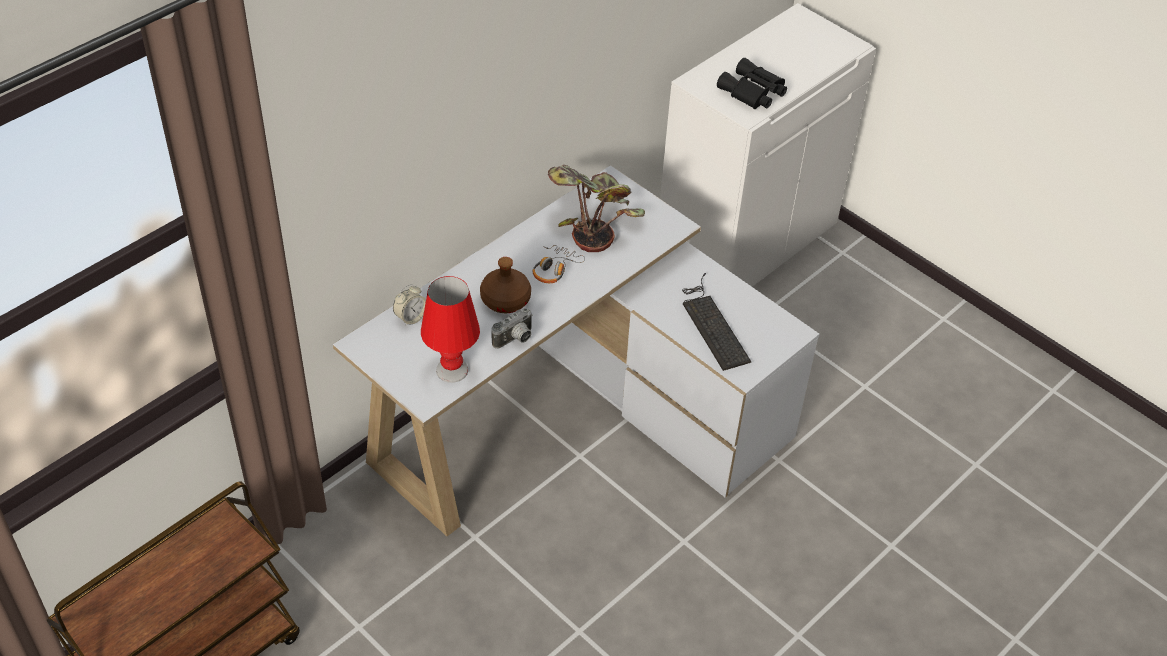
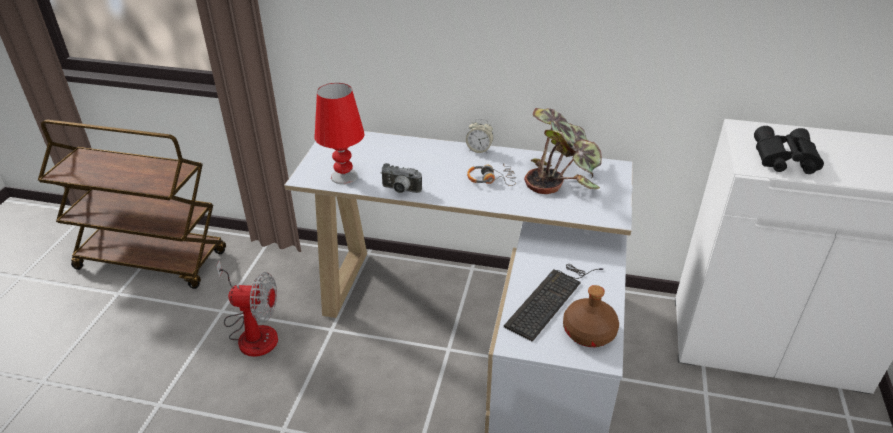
camera: 60 degrees right, 10 degrees down
alarm clock [393,284,426,326] -> alarm clock moved to [466,119,493,153]
brown bottle [480,257,531,313] -> brown bottle moved to [563,285,619,347]
none -> fan [216,260,278,357]

